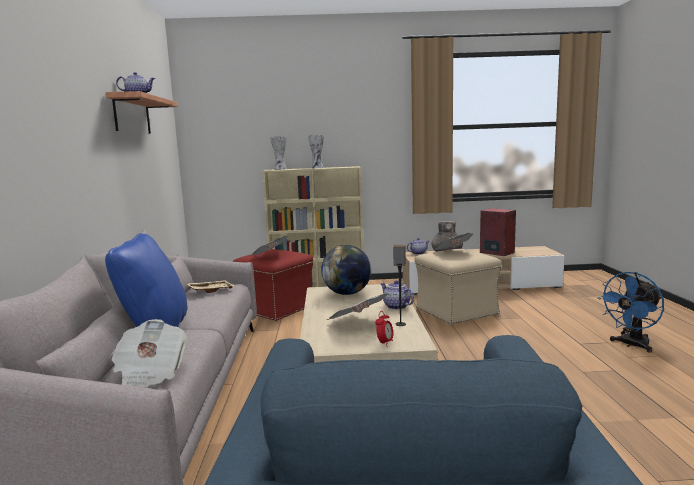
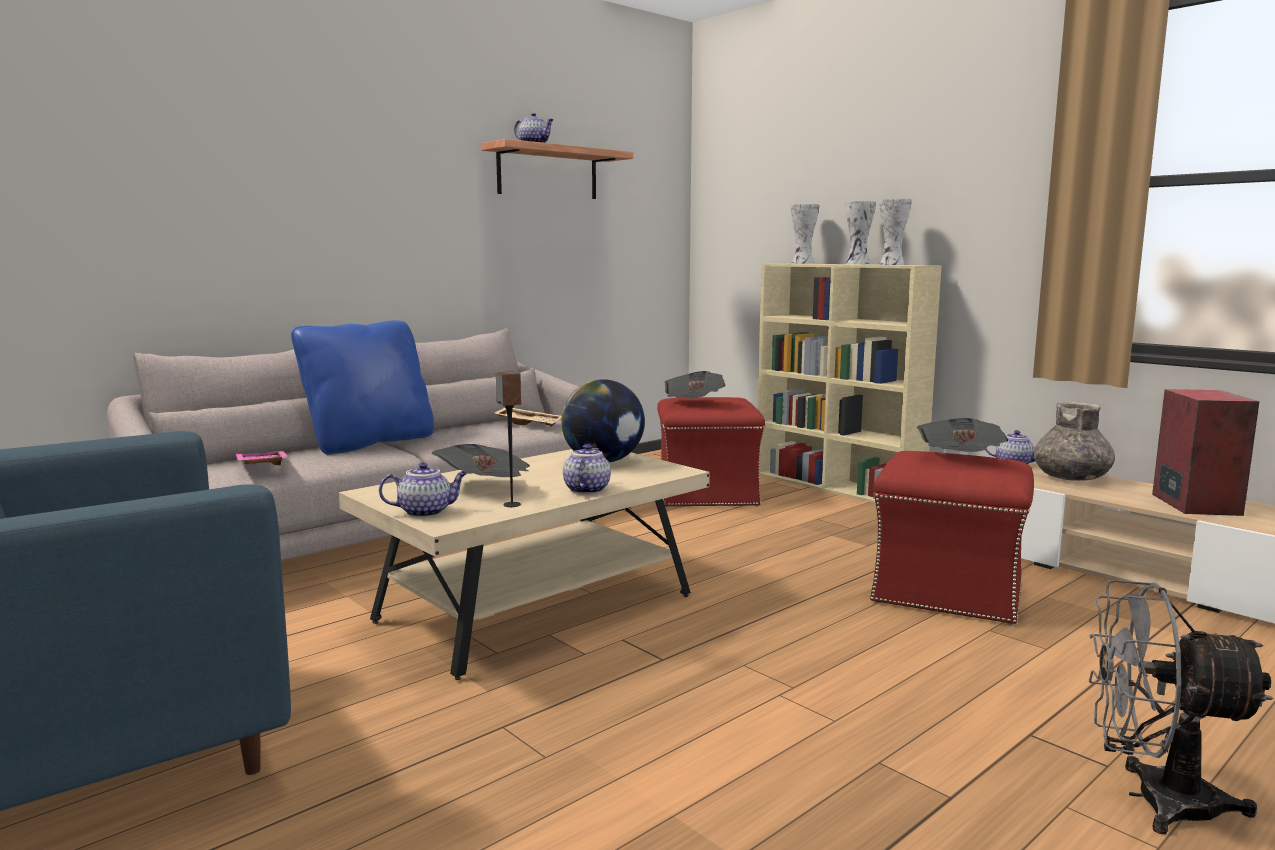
camera: 50 degrees right, 0 degrees up
newspaper [111,319,188,388] -> pink tray [236,451,288,466]
alarm clock [375,311,393,347] -> teapot [379,462,467,517]
beige ottoman [415,249,502,325] -> red ottoman [870,451,1034,625]
blue fan [598,272,664,353] -> grey fan [1089,580,1274,834]
none -> vase [879,199,912,265]

